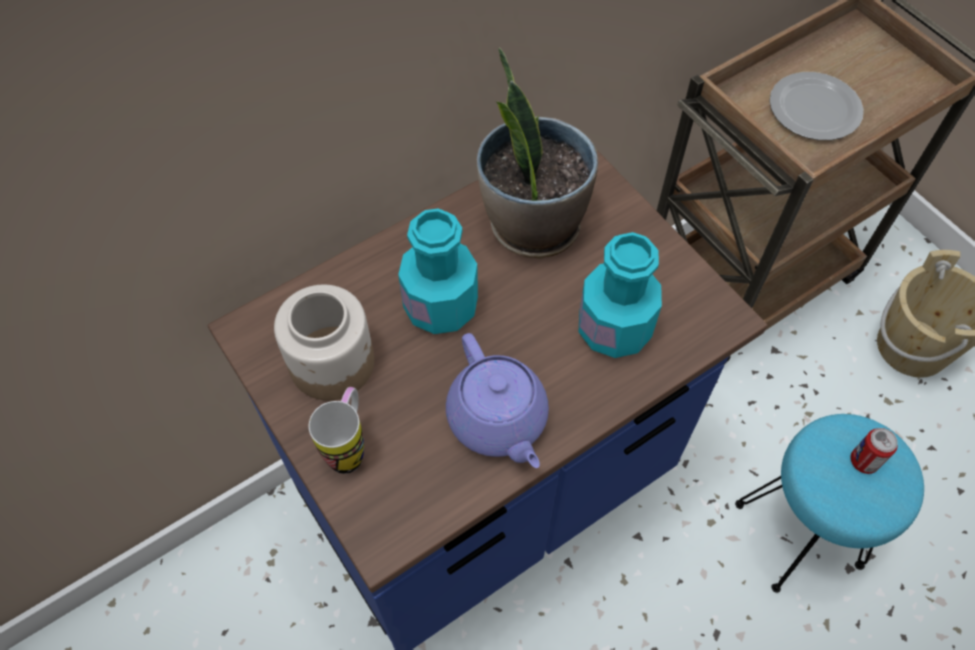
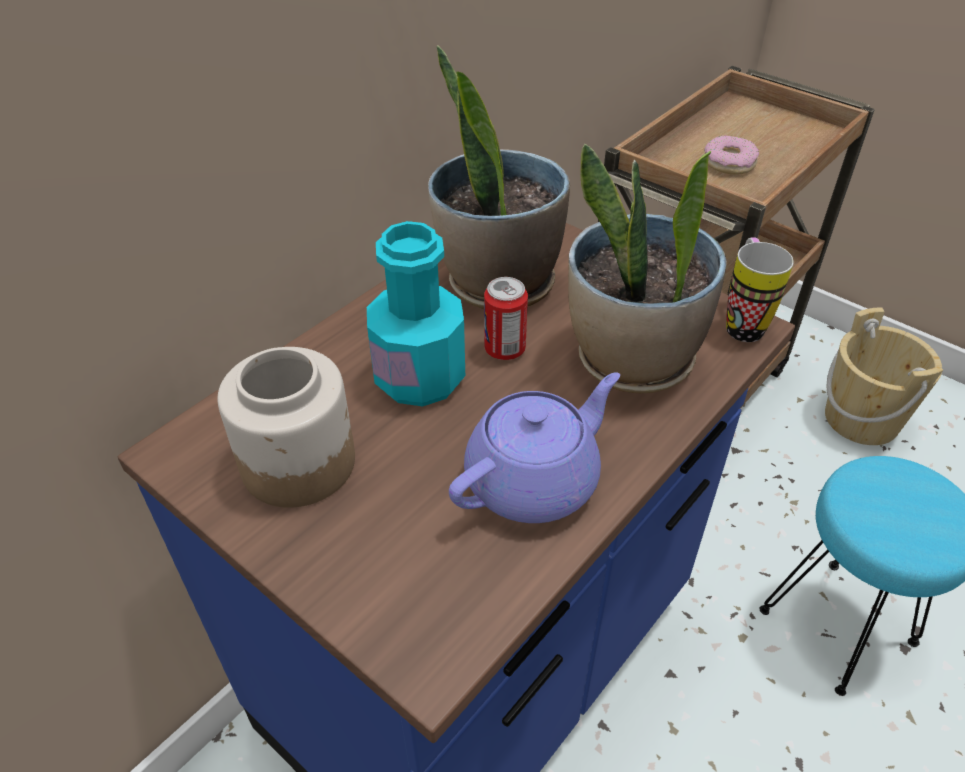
camera: 15 degrees left, 15 degrees down
mug [309,387,364,474] -> mug moved to [726,237,794,342]
purple teapot [446,333,549,468] -> purple teapot turned 90 degrees counterclockwise [449,372,620,523]
turquoise bottle [579,232,662,358] -> potted plant [568,143,727,393]
plate [770,72,864,140] -> donut [704,135,759,174]
can [851,428,898,474] -> can moved to [484,277,528,360]

